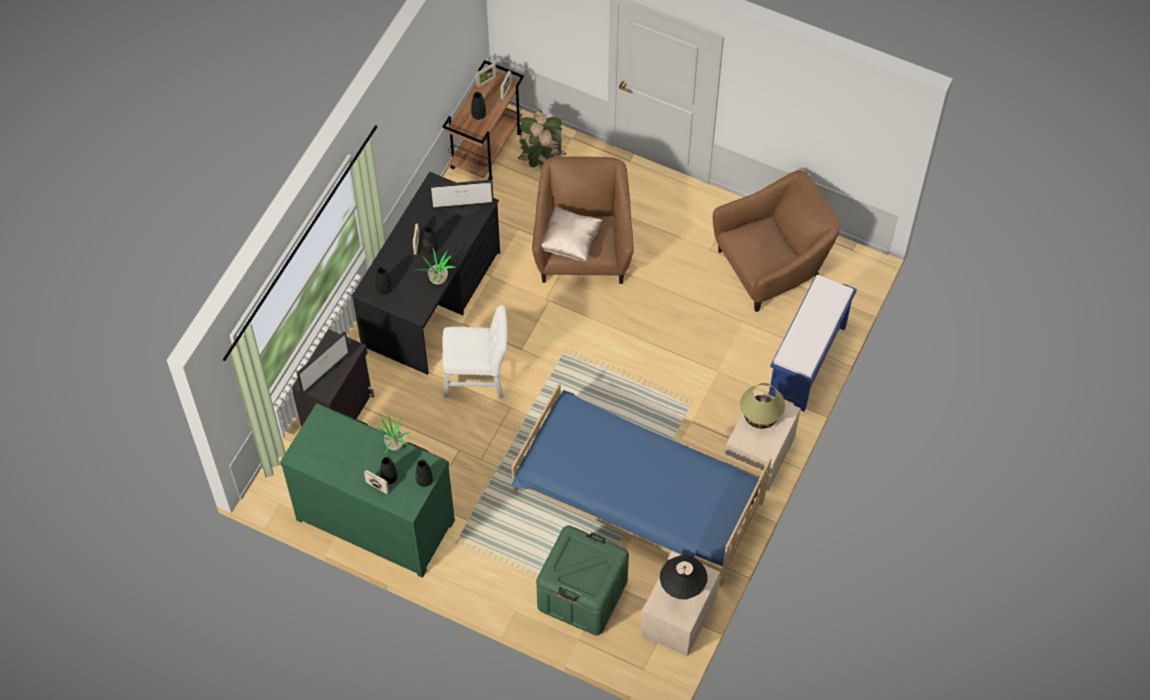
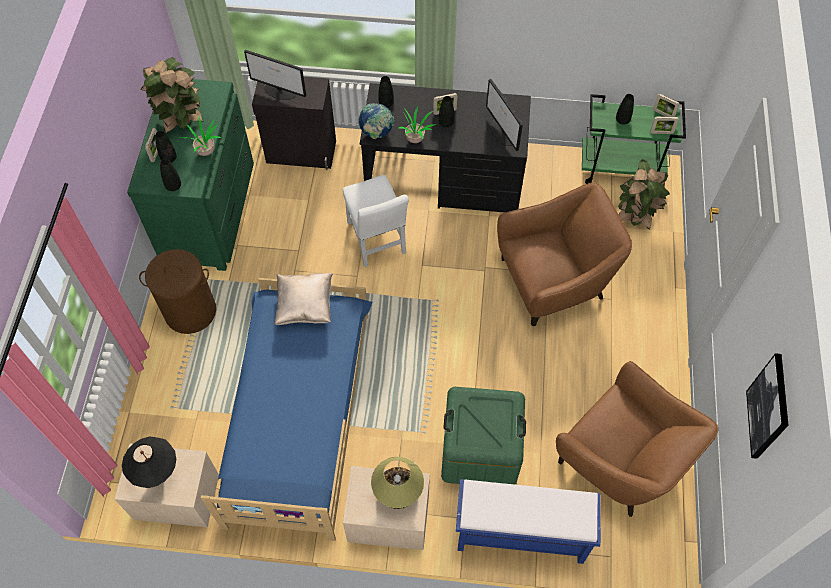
camera: 70 degrees right, 0 degrees up
brown cart [442,60,524,180] -> green cart [582,94,686,184]
green storage box [536,525,629,635] -> green storage box moved to [441,387,526,485]
beige pillow [541,206,603,262] -> beige pillow moved to [274,273,333,325]
none -> brown laundry basket [139,249,216,334]
none -> potted plant [140,57,204,134]
none -> globe [358,103,394,139]
none -> picture [746,353,789,459]

